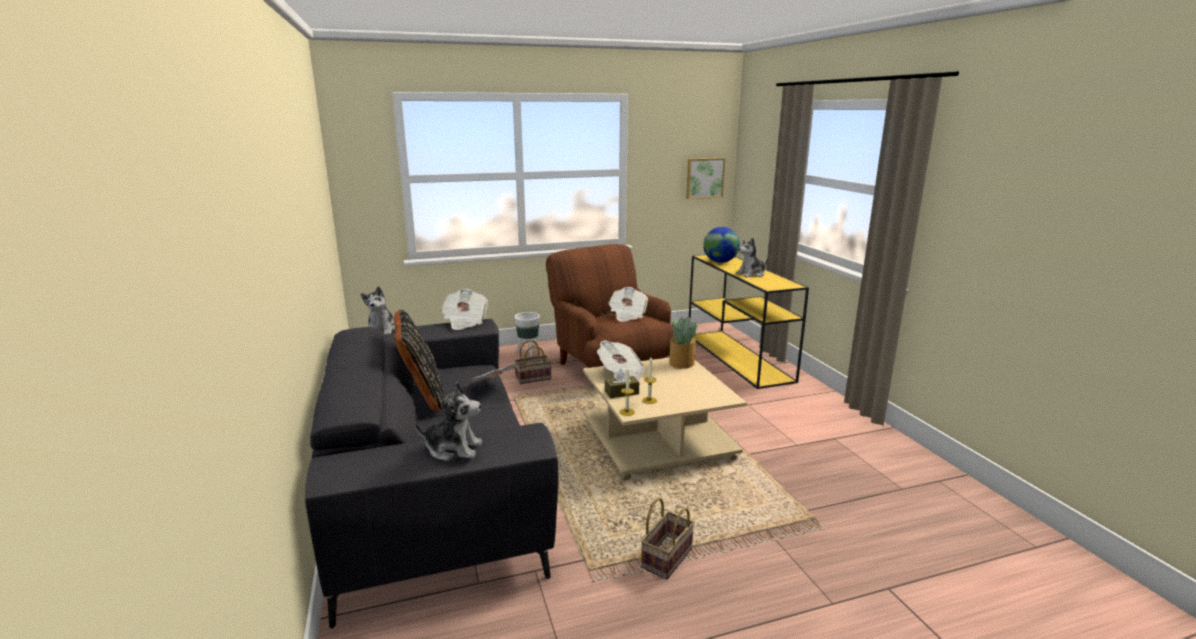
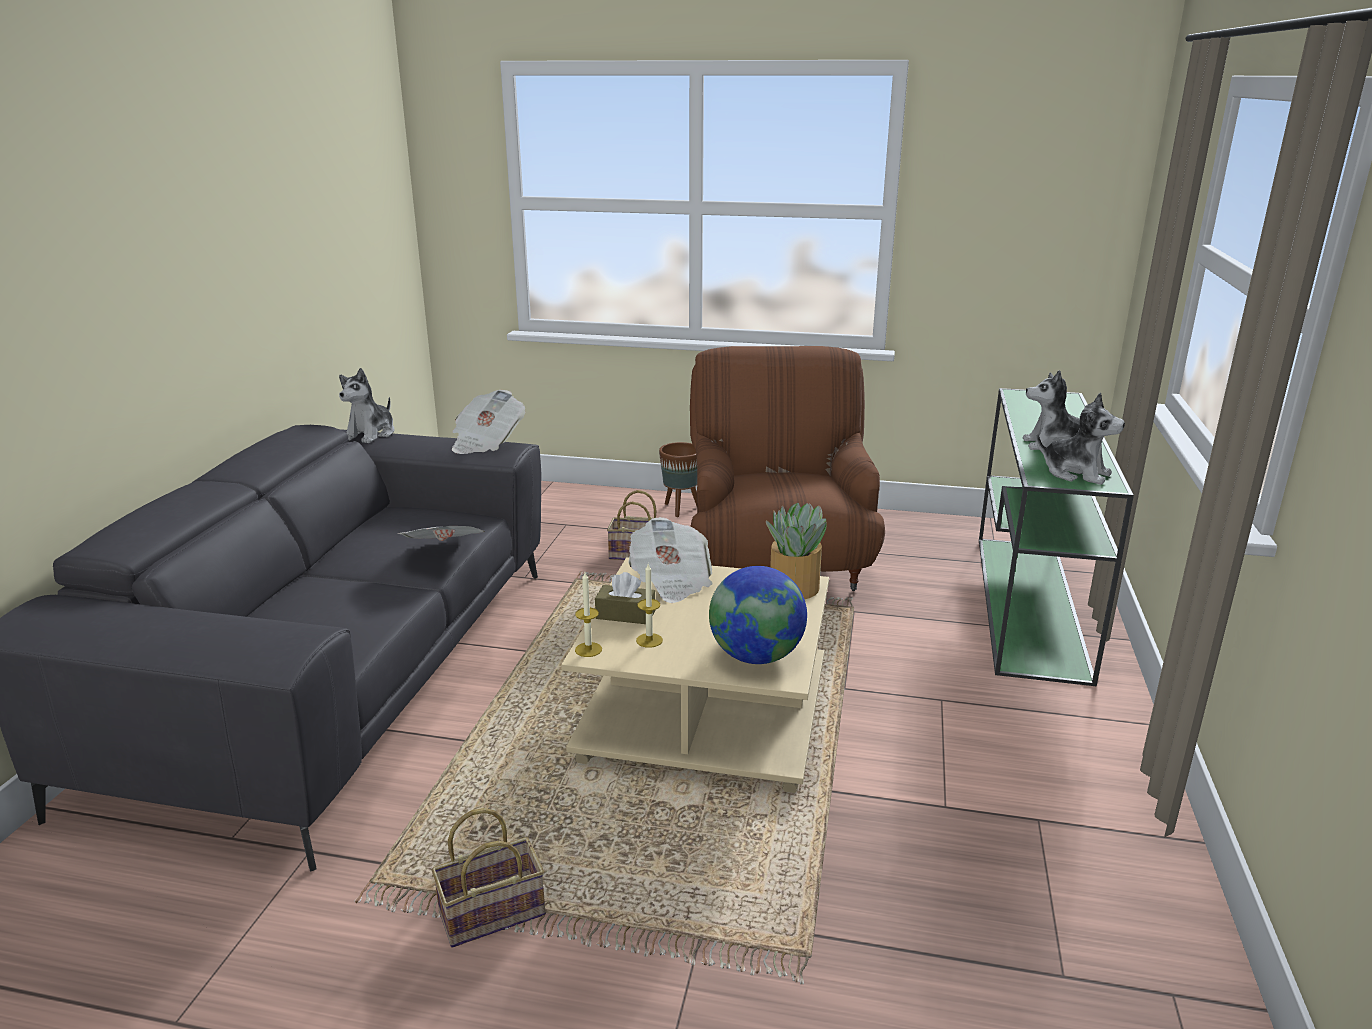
camera: 30 degrees right, 5 degrees up
black pillow [394,310,445,411] -> none
plush toy [415,382,482,461] -> plush toy moved to [1036,392,1125,485]
white planter [514,312,540,356] -> brown planter [659,442,697,517]
newspaper [608,287,648,322] -> none
picture [686,158,725,199] -> none
yellow console table [689,255,809,389] -> green console table [979,388,1134,686]
globe [703,227,740,263] -> globe moved to [709,566,807,664]

